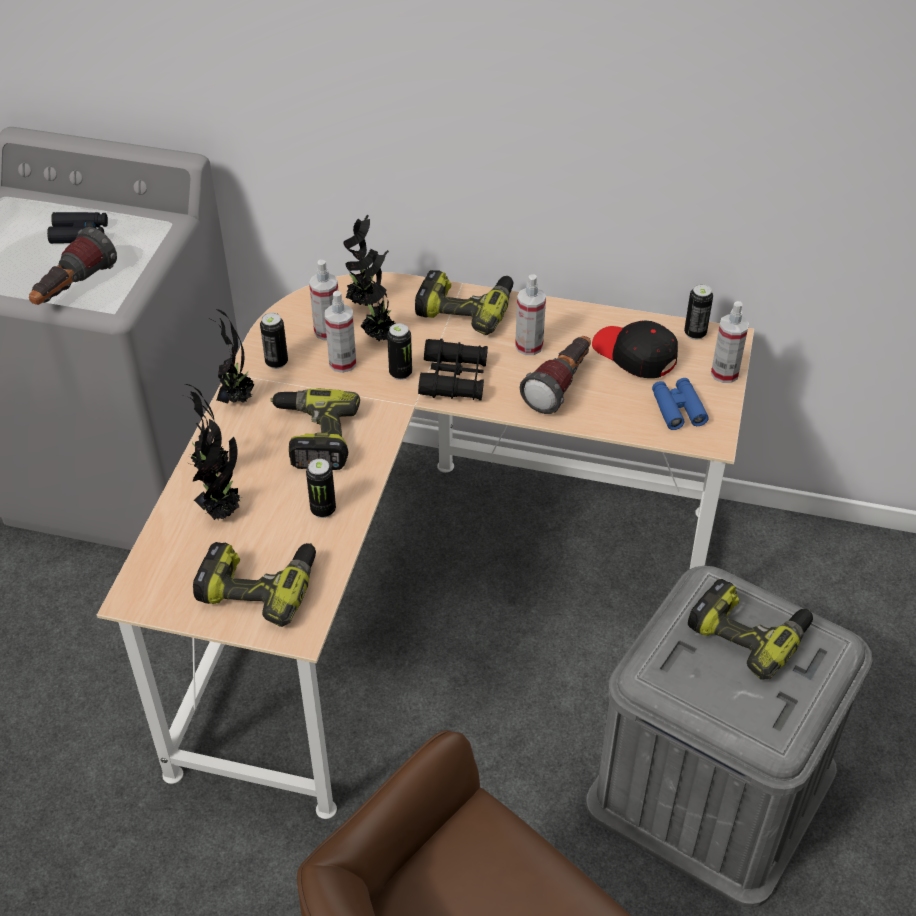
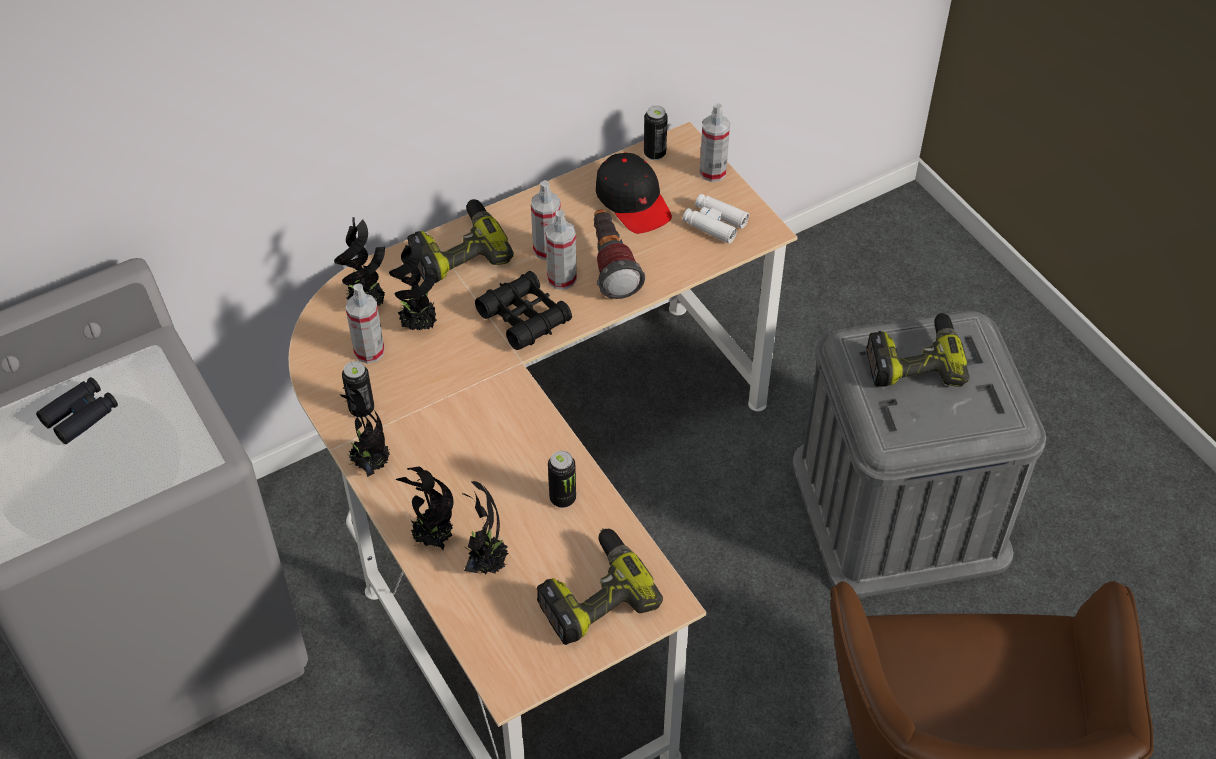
camera: 45 degrees left, 5 degrees up
flashlight [29,227,117,305] -> none
power drill [270,389,360,470] -> none
spray bottle [325,291,356,373] -> spray bottle moved to [545,210,577,290]
can [387,323,412,380] -> none
black cap [592,321,678,378] -> black cap turned 120 degrees counterclockwise [596,152,672,234]
blue binoculars [652,378,709,430] -> white binoculars [683,194,749,244]

